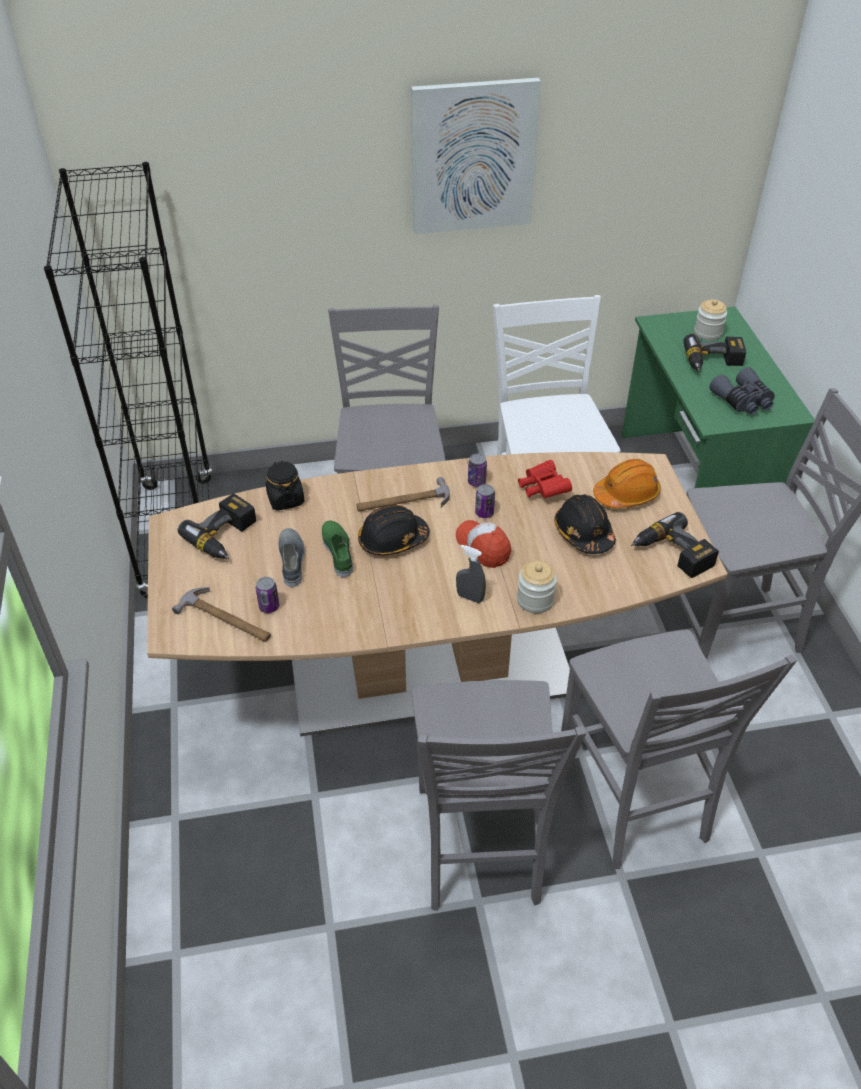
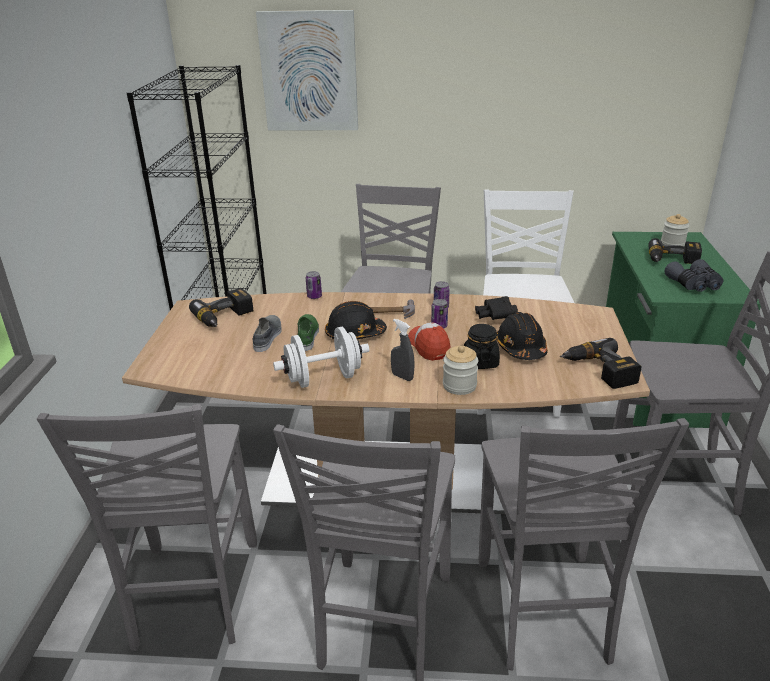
camera: 15 degrees right, 15 degrees down
hammer [172,587,271,642] -> none
can [256,577,279,613] -> can moved to [306,271,322,299]
black jar [266,460,305,511] -> black jar moved to [464,324,500,369]
picture [411,78,541,234] -> picture moved to [256,10,358,130]
red binoculars [518,460,572,498] -> black binoculars [475,296,518,320]
orange hard hat [593,459,661,508] -> none
none -> grey chair [37,404,257,651]
none -> white dumbbell [273,327,369,388]

